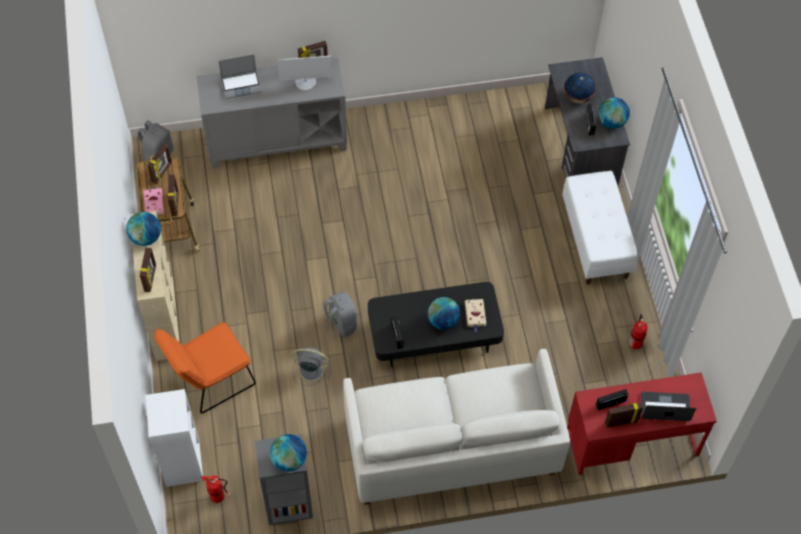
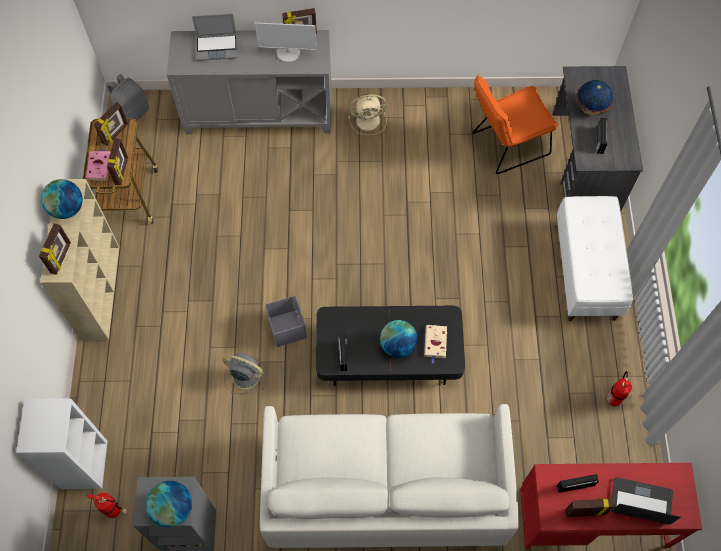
camera: 10 degrees right, 5 degrees up
orange chair [154,322,256,414] -> orange chair moved to [472,75,558,174]
grey backpack [320,292,357,338] -> grey storage box [265,295,307,347]
globe [598,97,630,129] -> none
none -> beige fan [348,94,387,135]

